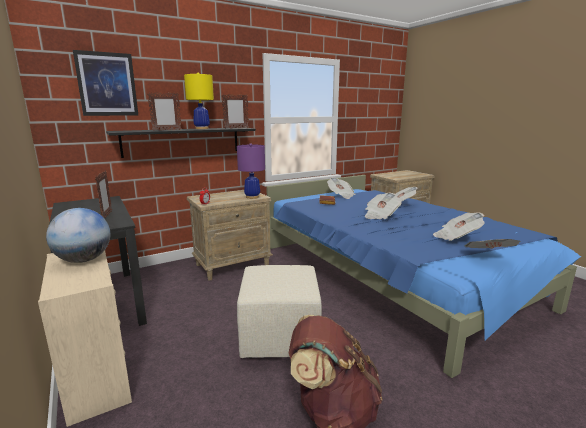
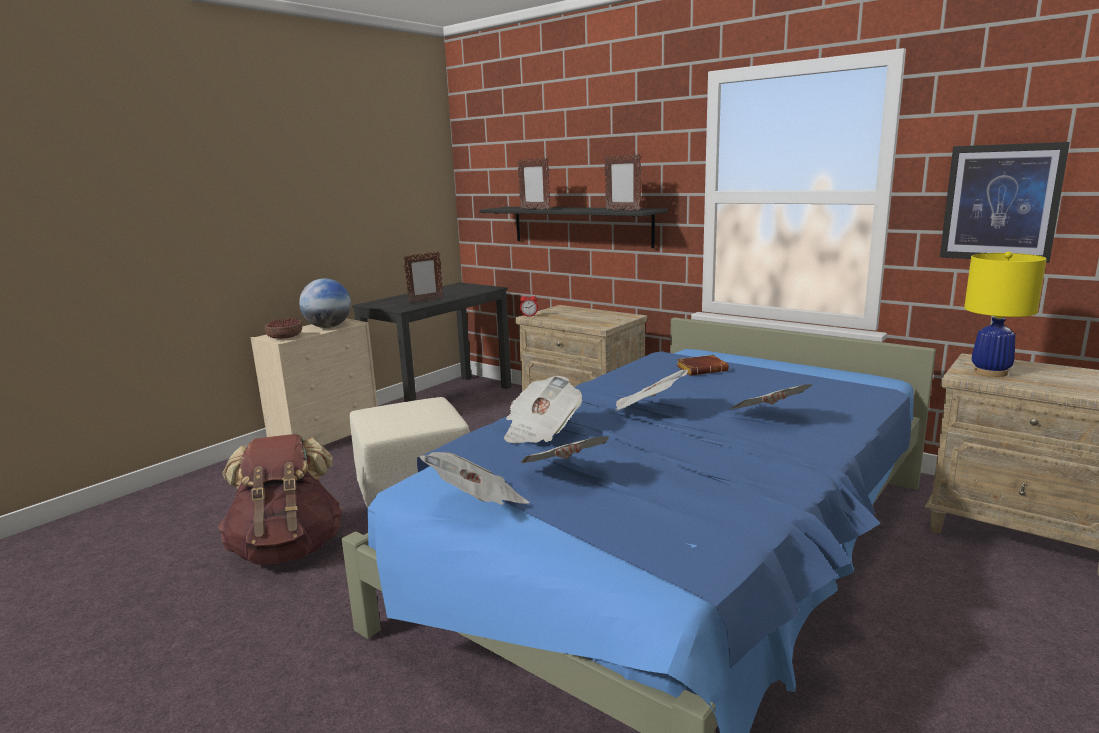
camera: 70 degrees right, 0 degrees up
picture [73,50,138,116] -> picture moved to [940,142,1070,263]
yellow table lamp [184,73,214,129] -> yellow table lamp moved to [964,251,1046,377]
purple table lamp [237,143,265,199] -> none
newspaper [327,177,355,199] -> newspaper moved to [504,376,582,443]
none -> bowl [265,318,302,339]

